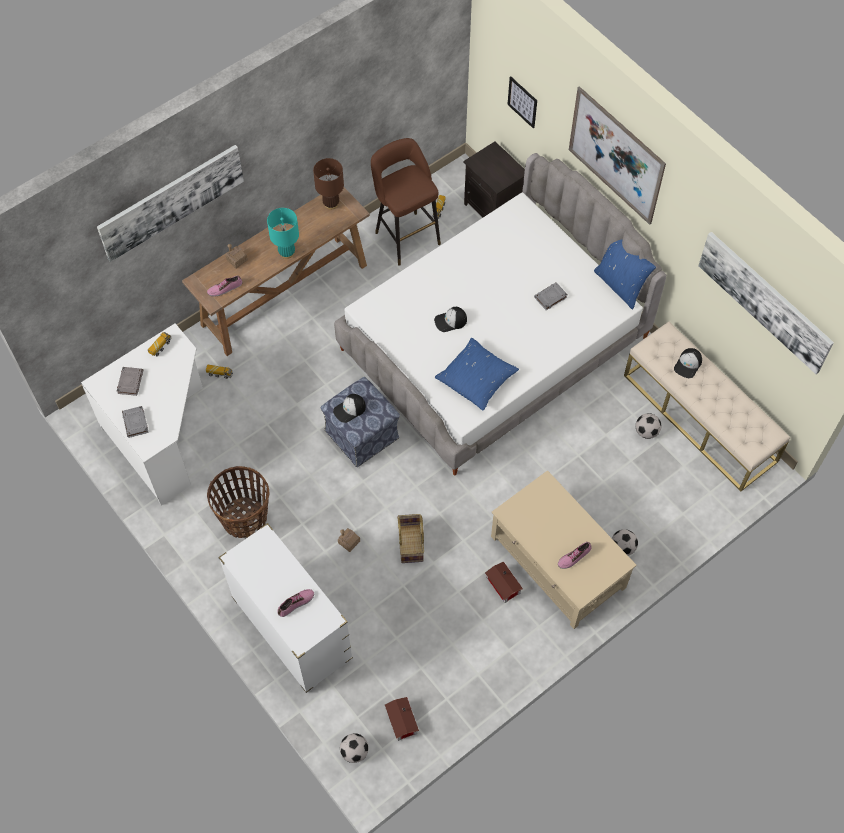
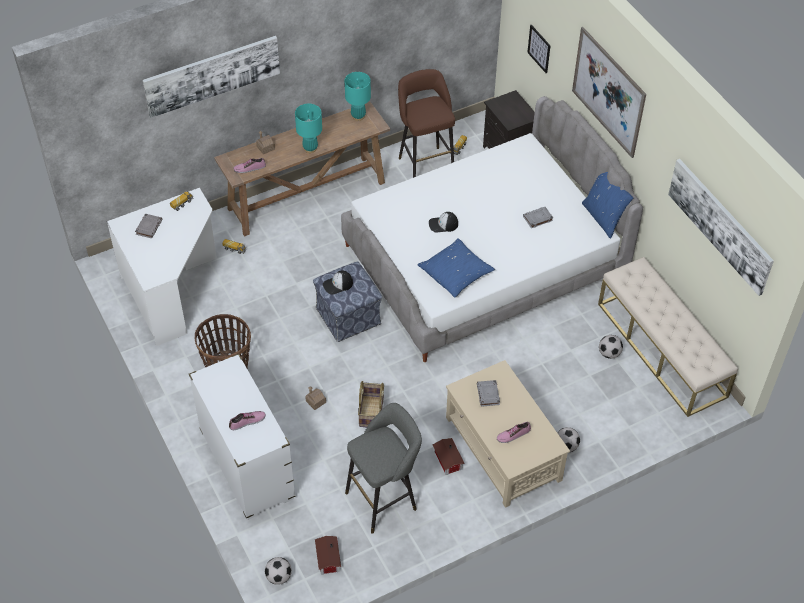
camera: 10 degrees right, 10 degrees down
grey book [122,406,149,438] -> grey book moved to [477,380,500,407]
brown table lamp [313,158,344,210] -> turquoise table lamp [345,72,371,121]
cap [674,348,702,378] -> none
none -> grey stool [345,403,422,534]

